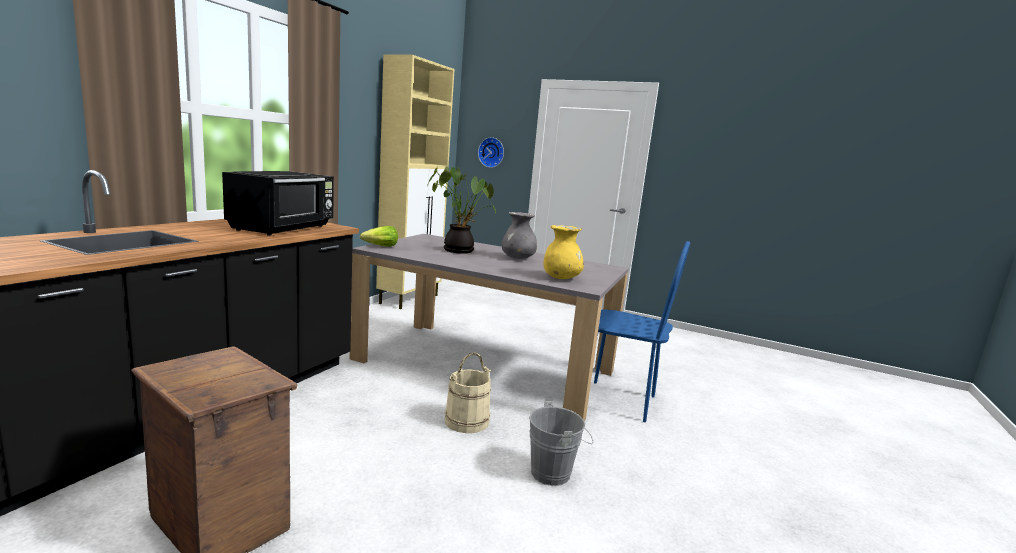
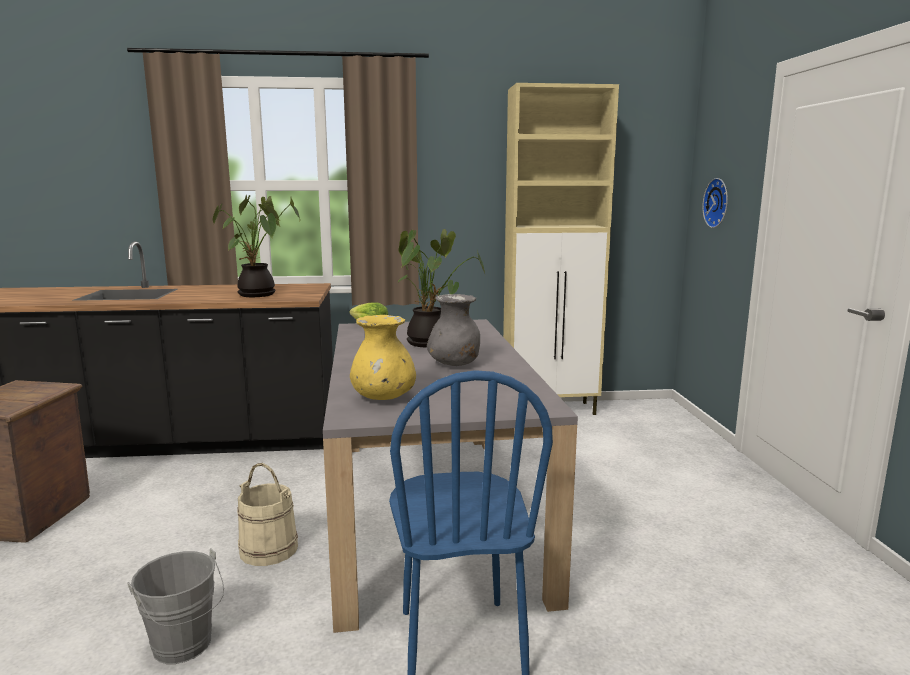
camera: 60 degrees right, 0 degrees up
black microwave [222,171,334,236] -> potted plant [213,195,300,297]

